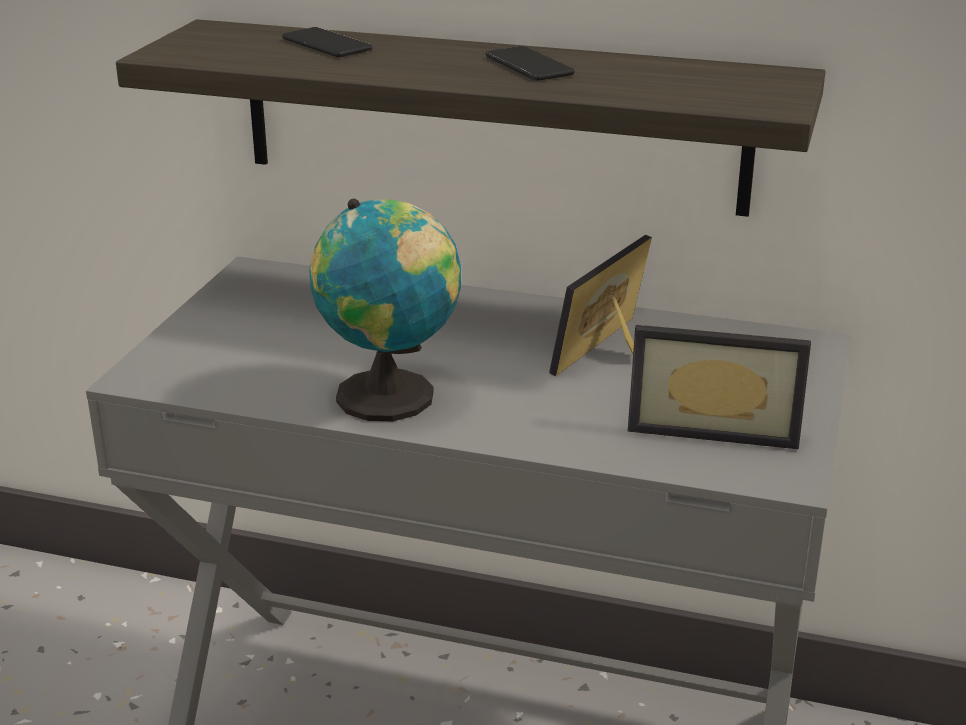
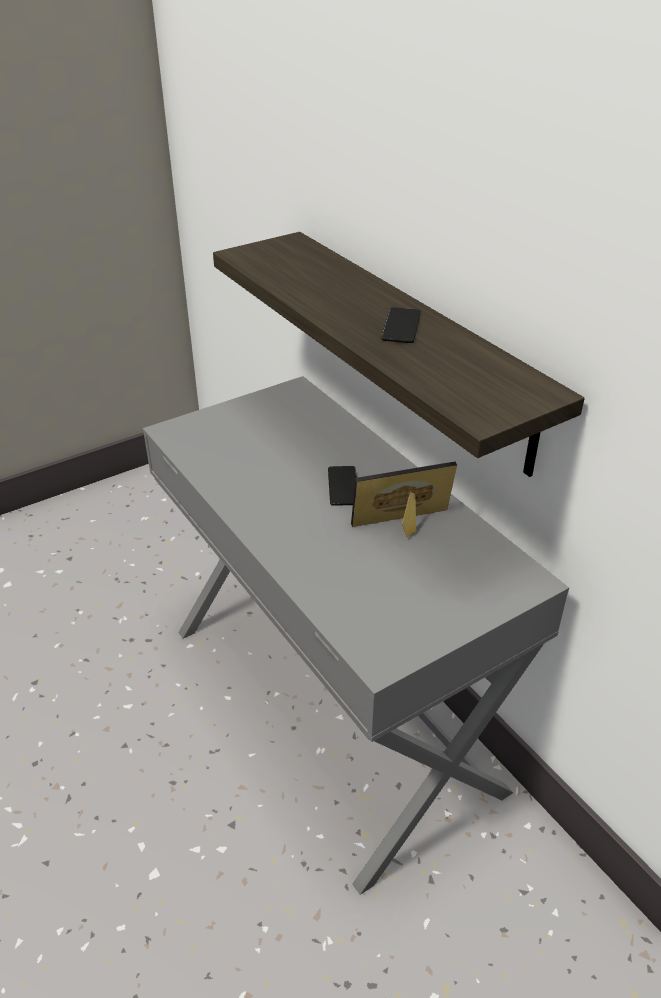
camera: 40 degrees right, 10 degrees up
phone [282,27,373,57] -> phone moved to [328,466,357,506]
globe [309,198,461,421] -> none
picture frame [628,325,811,449] -> none

